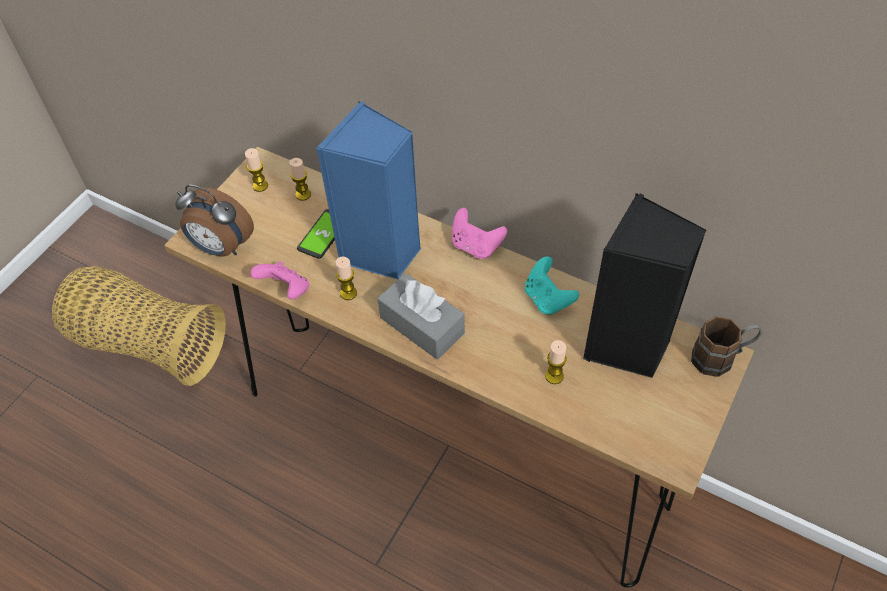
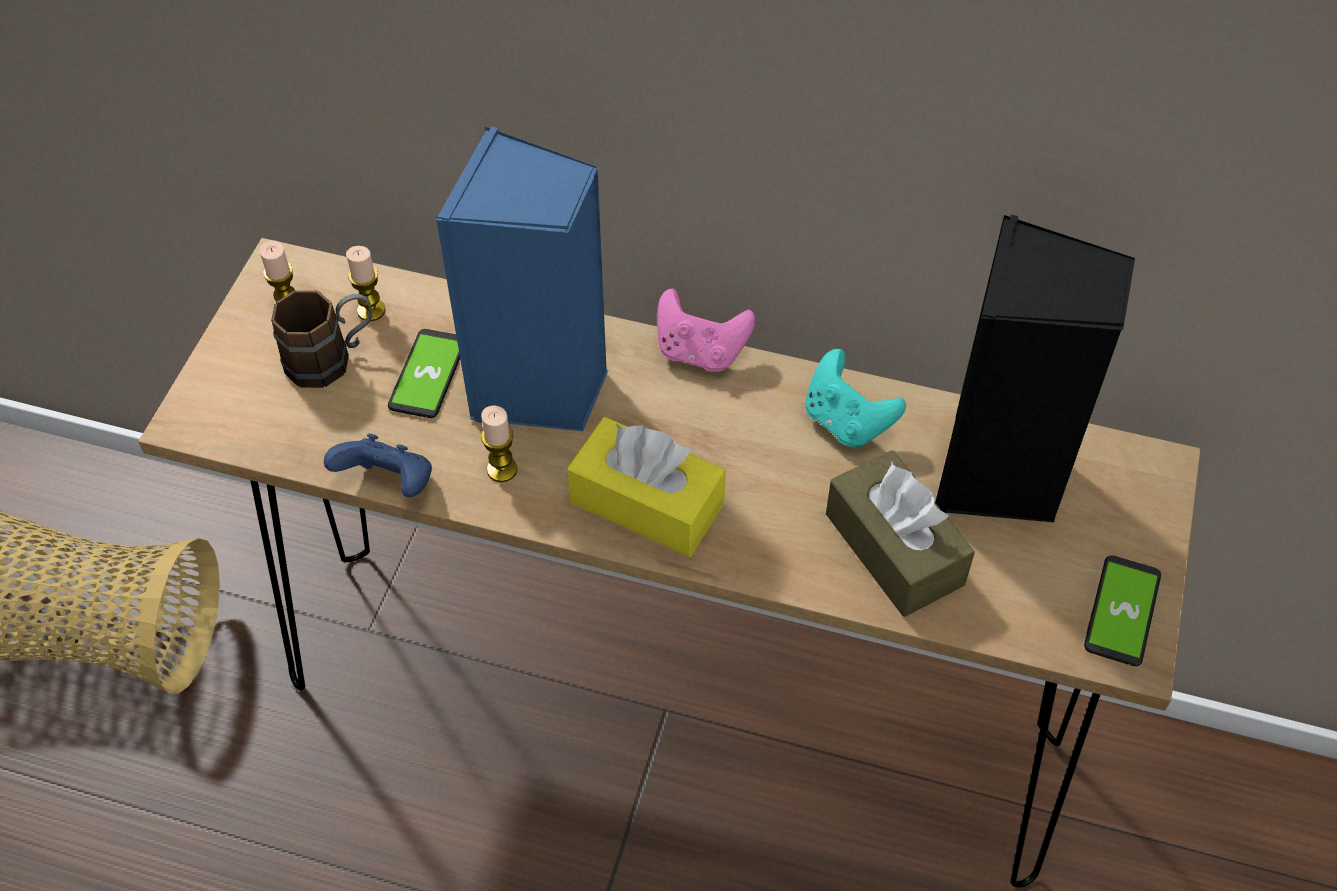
camera: 15 degrees left, 0 degrees up
alarm clock [175,185,254,257] -> none
pink game controller [250,261,309,300] -> blue game controller [324,434,432,497]
grey tissue box [377,273,465,360] -> yellow tissue box [567,417,726,557]
candle [545,340,567,384] -> brown tissue box [826,450,975,617]
brown mug [691,316,762,377] -> brown mug moved to [271,290,373,388]
none -> phone [1084,555,1161,666]

